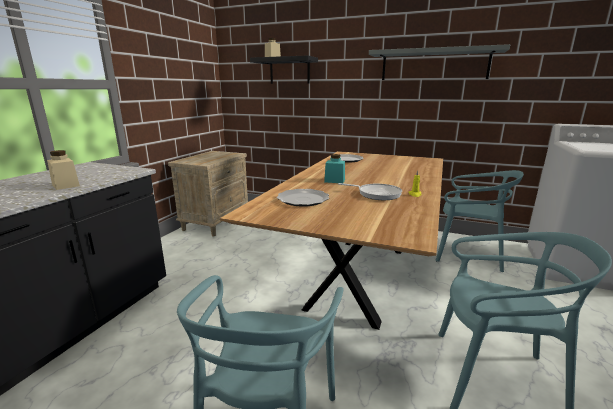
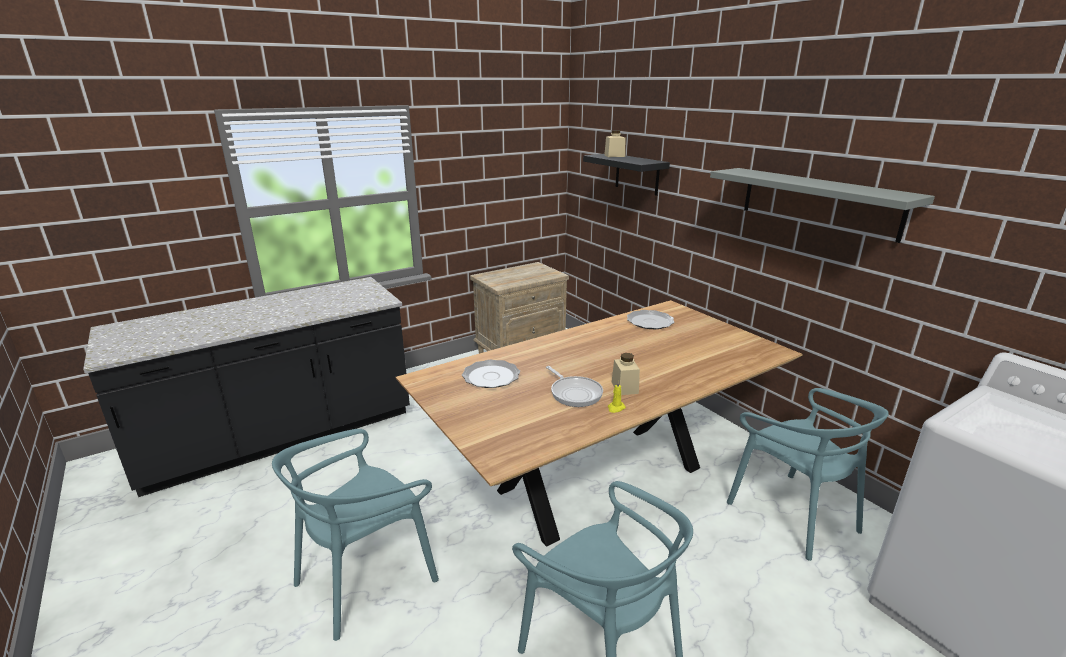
camera: 35 degrees right, 5 degrees up
beige jar [47,150,80,190] -> beige jar moved to [612,353,640,395]
turquoise jar [324,154,345,183] -> none

